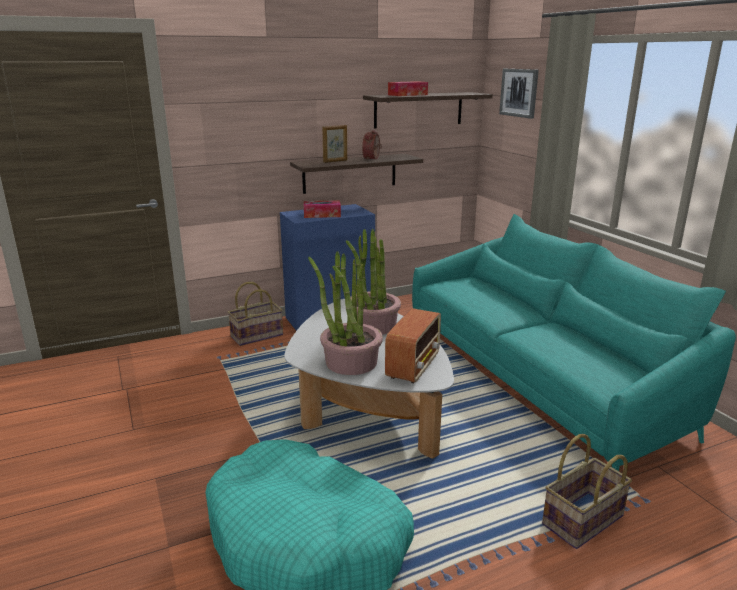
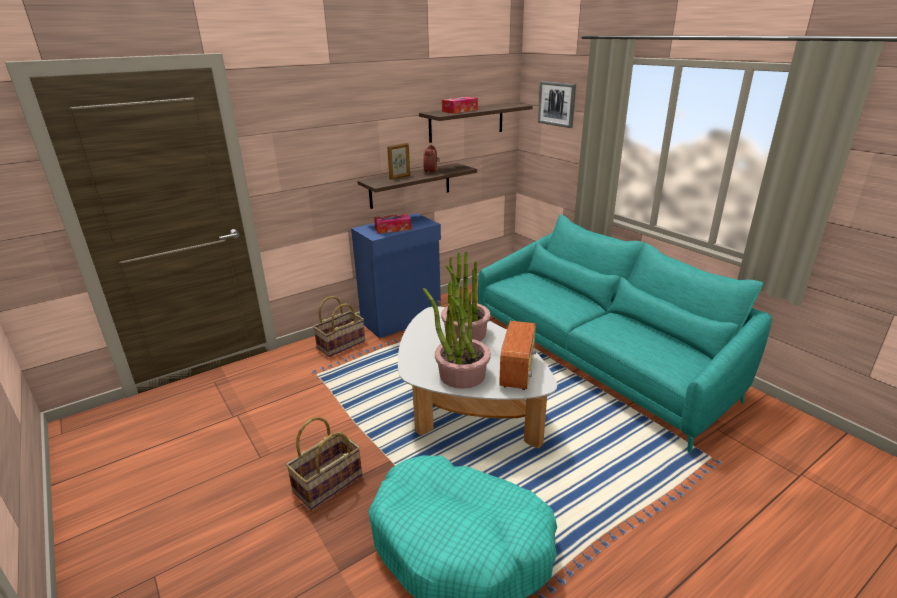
camera: 10 degrees left, 5 degrees up
basket [542,434,632,549] -> basket moved to [286,417,362,510]

